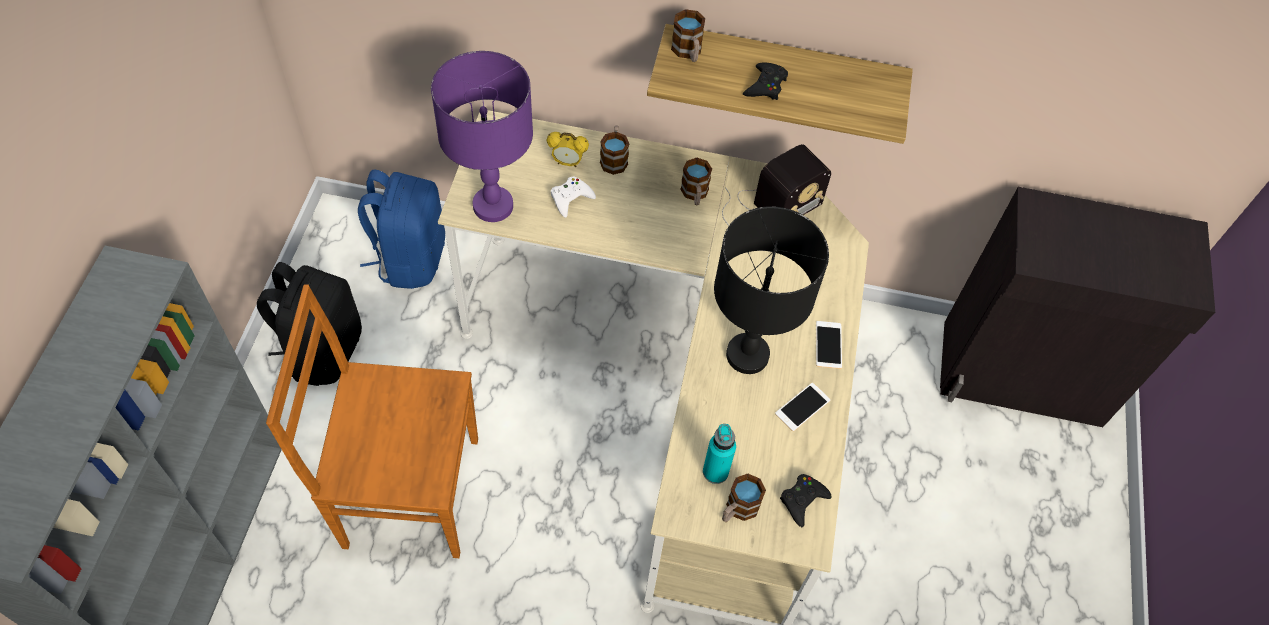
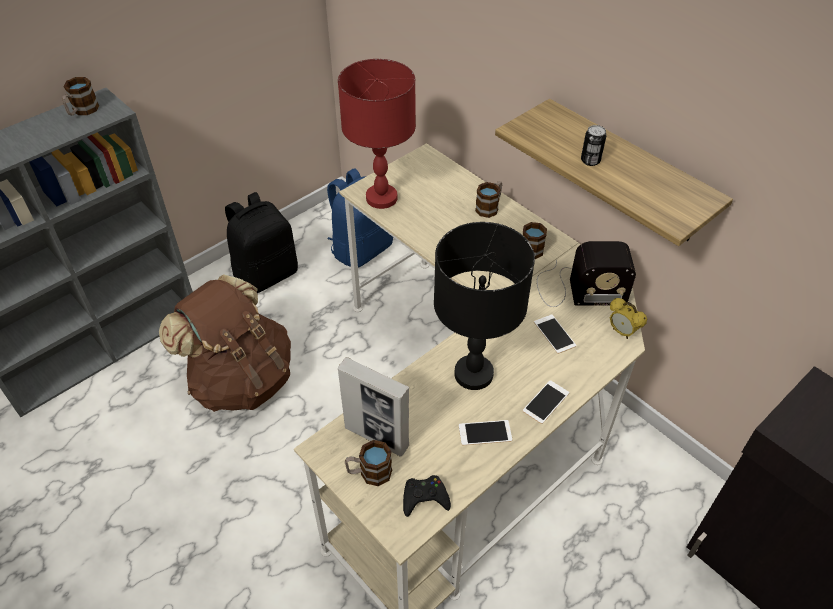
camera: 40 degrees right, 10 degrees down
brown chair [266,284,478,558] -> brown backpack [159,274,291,412]
purple table lamp [431,51,533,222] -> red table lamp [338,59,416,209]
alarm clock [547,132,589,167] -> alarm clock moved to [610,298,647,339]
white game controller [551,177,596,218] -> none
mug [671,9,705,62] -> mug moved to [62,77,99,116]
turquoise bottle [703,424,736,484] -> picture frame [338,357,409,457]
black game controller [743,63,788,100] -> can [581,125,607,166]
none -> phone [534,315,576,354]

